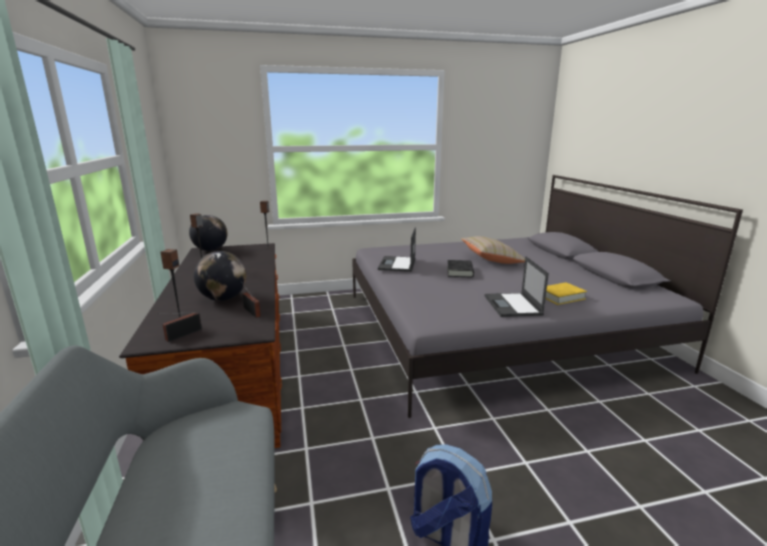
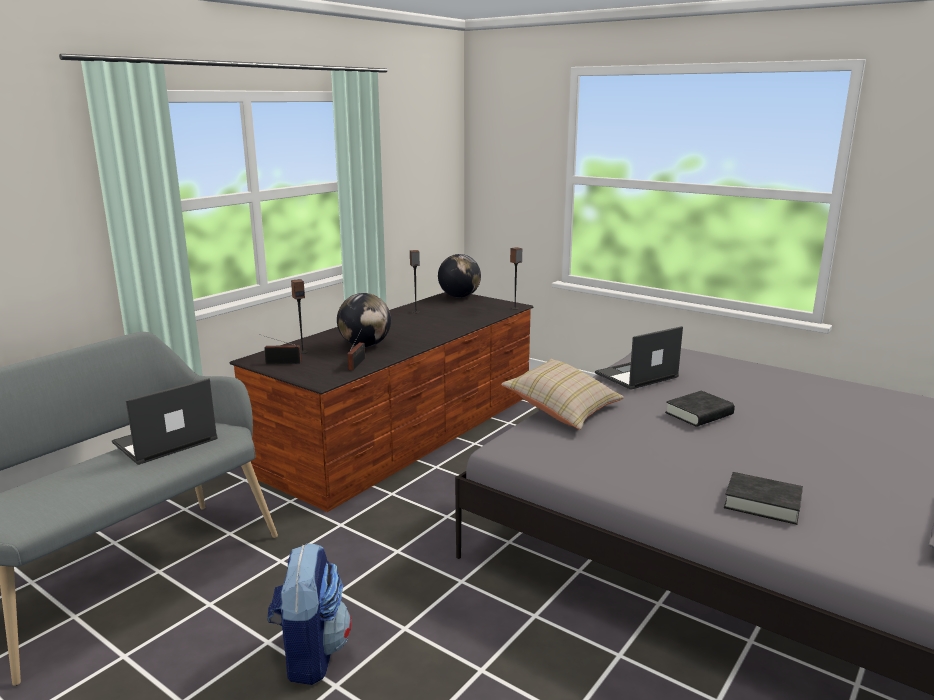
camera: 50 degrees right, 0 degrees up
beige pillow [461,236,525,264] -> beige pillow moved to [501,359,624,430]
laptop [484,257,549,317] -> laptop moved to [112,378,218,465]
yellow book [545,282,587,305] -> black book [724,472,803,525]

